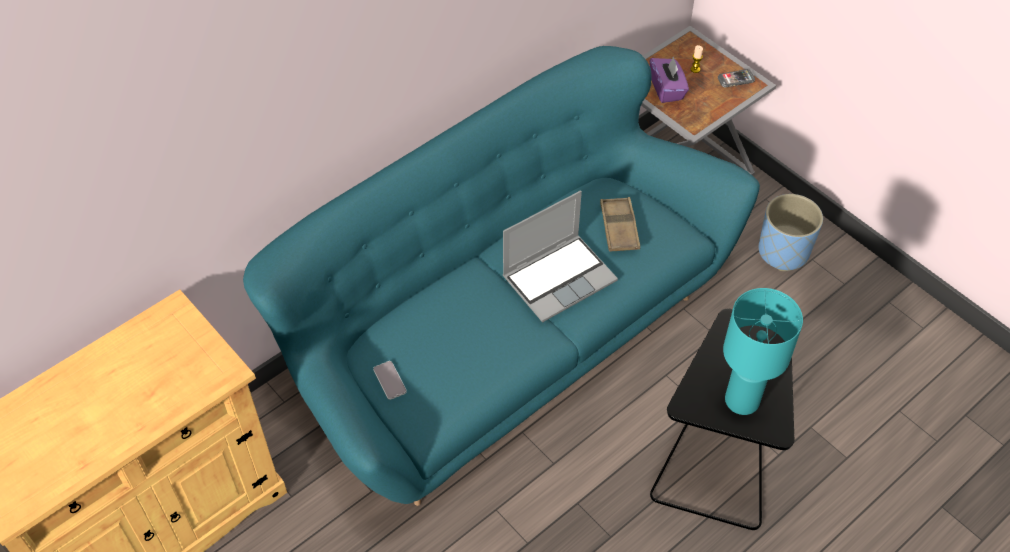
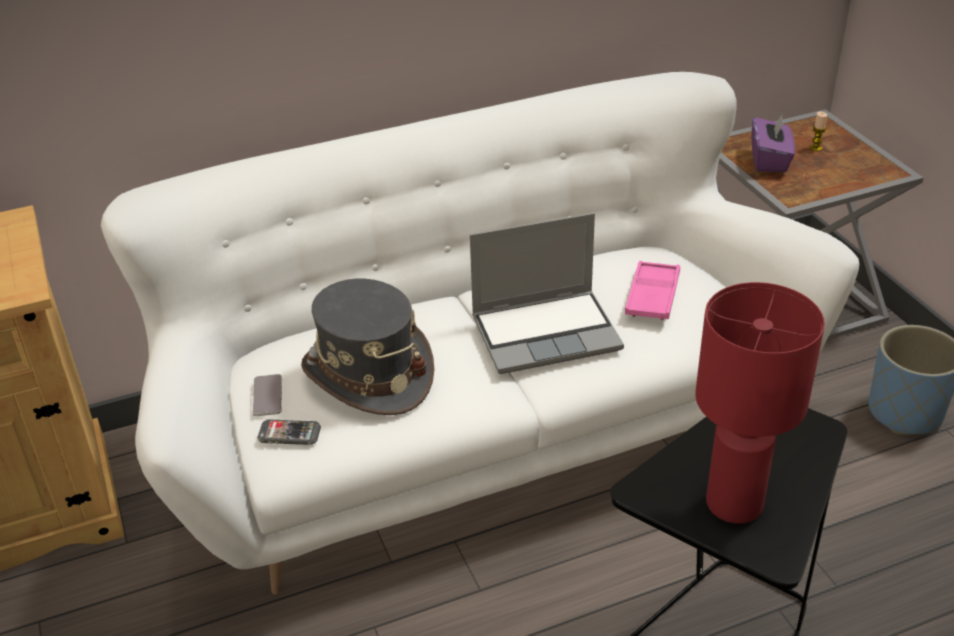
camera: 20 degrees right, 15 degrees down
turquoise sofa [243,46,760,506] -> white sofa [101,72,859,595]
brown tray [600,197,640,252] -> pink tray [625,261,680,321]
phone [718,69,755,88] -> phone moved to [258,419,321,445]
turquoise table lamp [723,288,803,415] -> red table lamp [695,282,825,524]
none -> grey hat [301,279,434,415]

